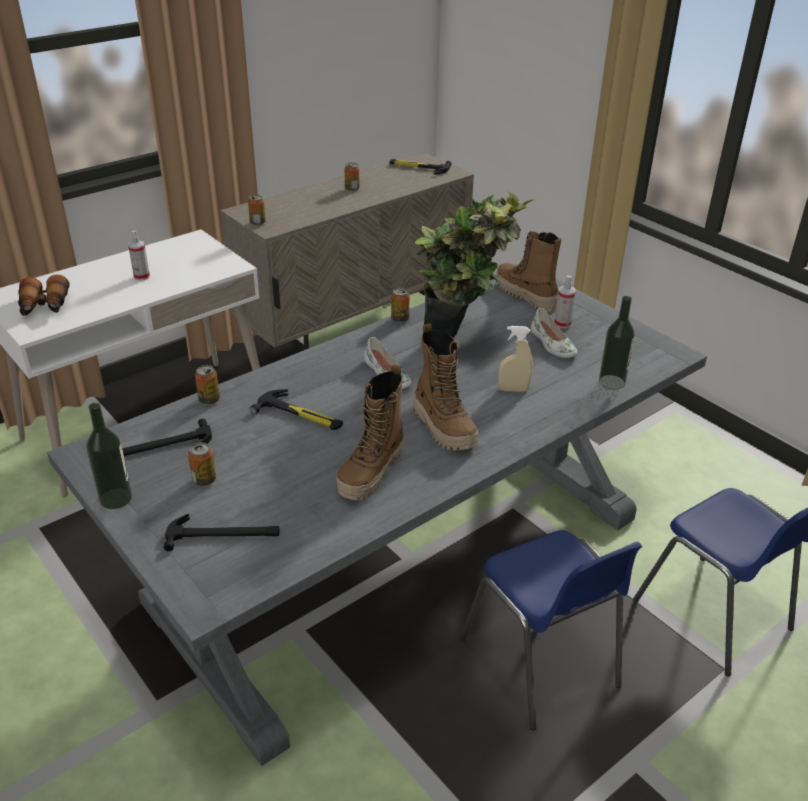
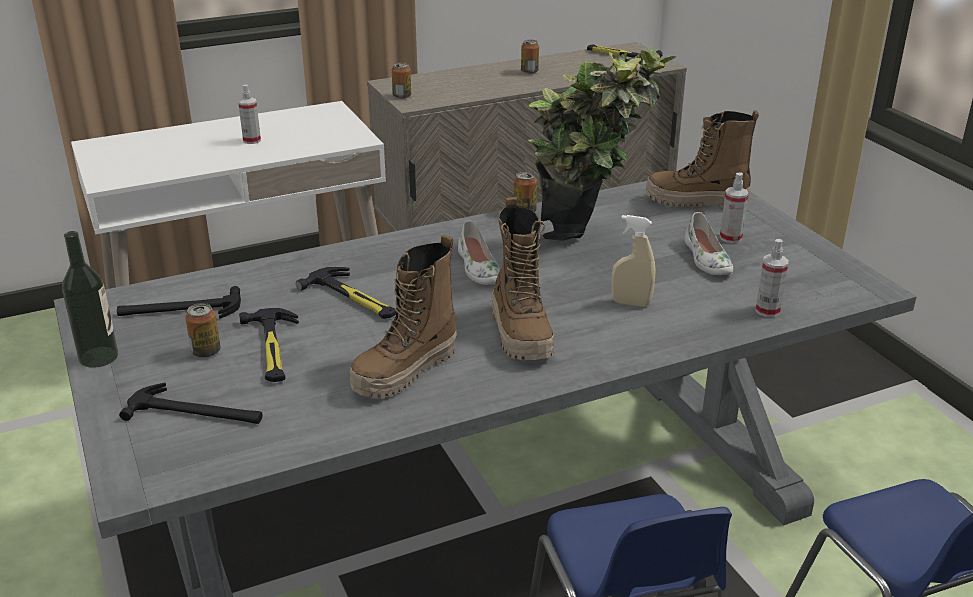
camera: 15 degrees right, 5 degrees down
binoculars [18,275,70,316] -> none
can [195,365,220,405] -> none
boot [496,231,561,312] -> boot turned 60 degrees counterclockwise [646,110,759,209]
bottle [599,296,635,390] -> spray bottle [755,239,789,317]
none -> hammer [239,308,299,382]

